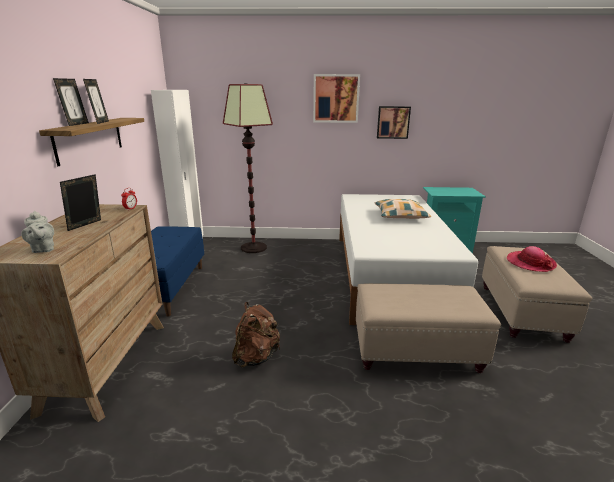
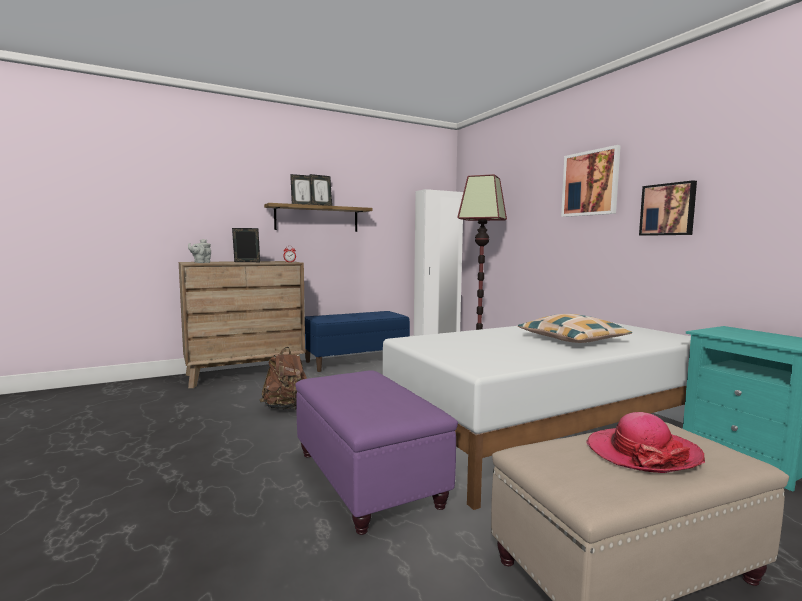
camera: 60 degrees right, 15 degrees down
beige ottoman [356,283,501,373] -> purple ottoman [296,370,458,535]

